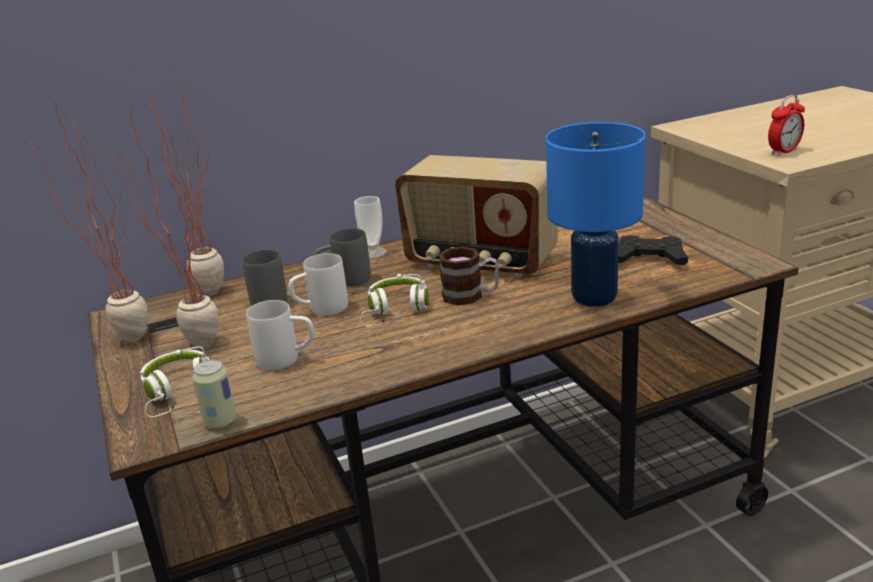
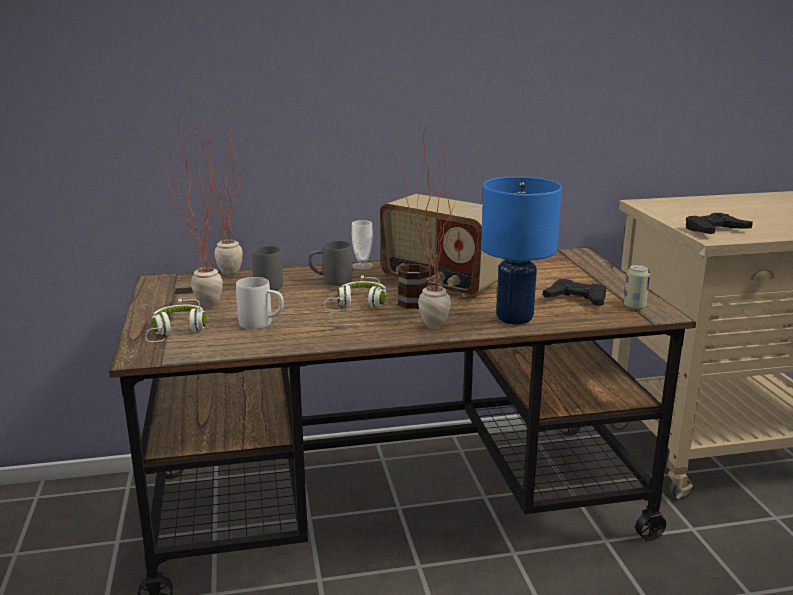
camera: 10 degrees right, 5 degrees down
potted plant [30,101,148,342] -> potted plant moved to [398,125,455,329]
can [192,360,237,429] -> can moved to [624,265,650,310]
white mug [288,253,348,316] -> none
alarm clock [768,95,805,156] -> black game controller [686,213,753,234]

